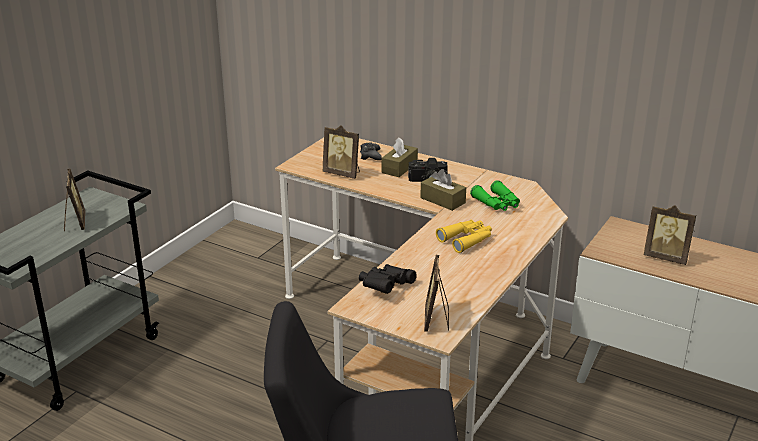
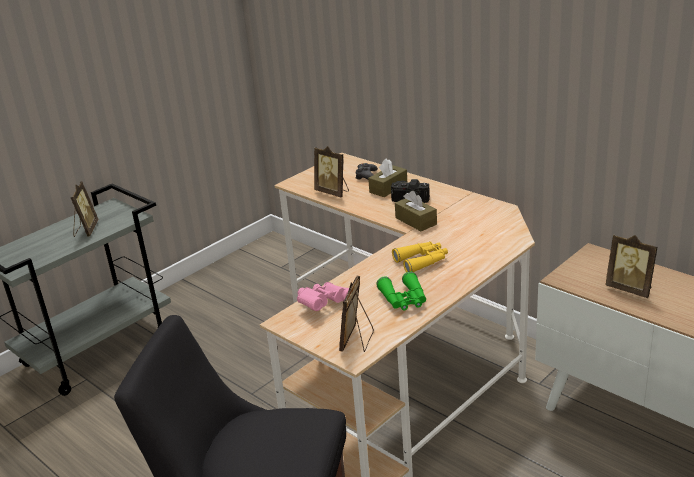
camera: 15 degrees right, 0 degrees up
black binoculars [359,264,417,294] -> pink binoculars [297,282,349,311]
green binoculars [470,180,520,211] -> green binoculars moved to [376,271,426,310]

